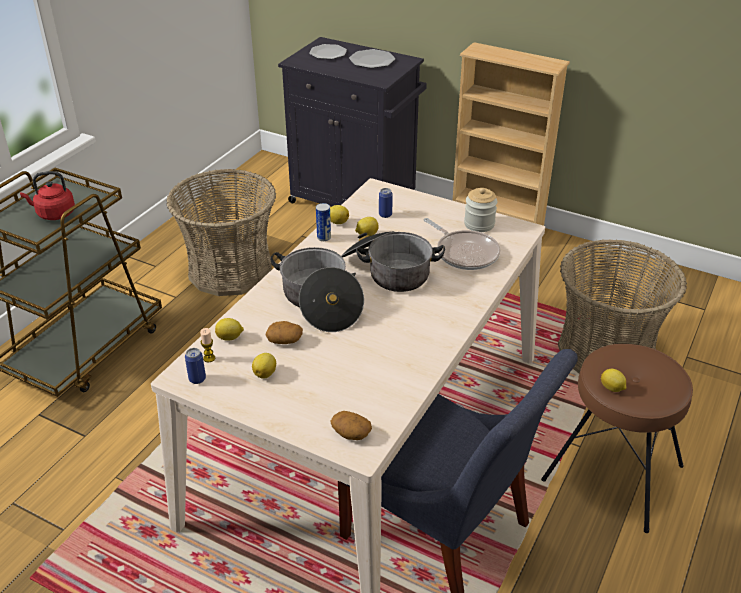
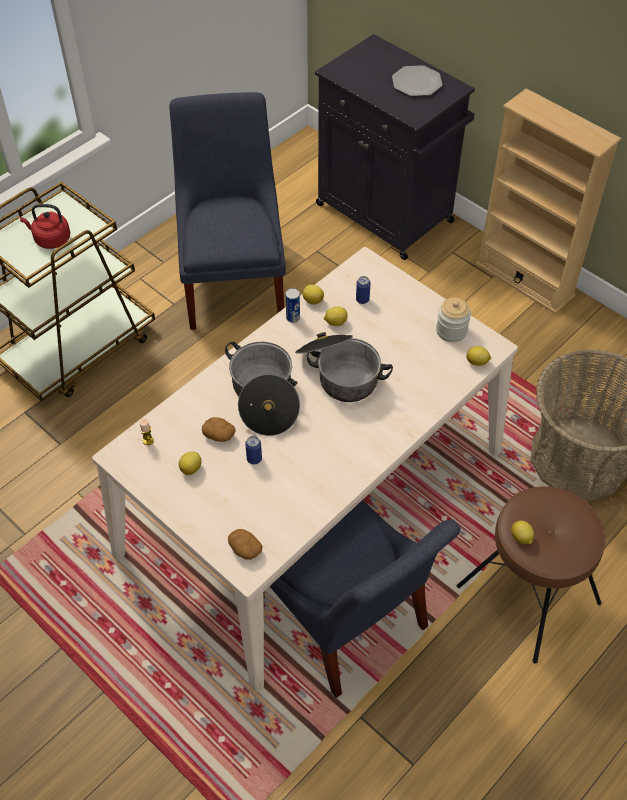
camera: 15 degrees right, 15 degrees up
basket [166,169,276,296] -> blue chair [169,92,286,330]
can [185,348,206,384] -> can moved to [245,436,262,464]
lemon [215,318,244,340] -> lemon moved to [466,346,491,366]
plate [309,44,347,59] -> none
frying pan [424,218,500,270] -> none

